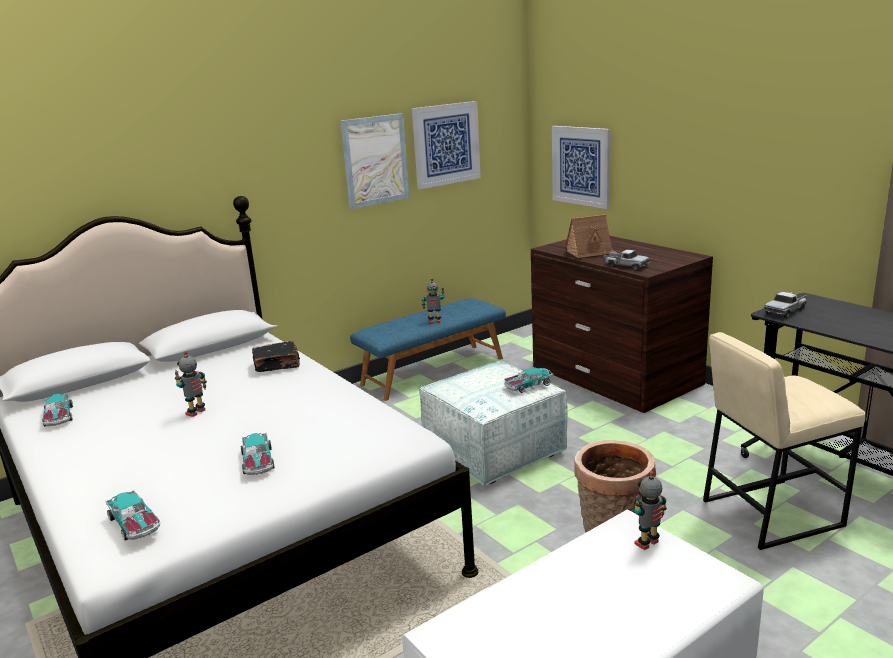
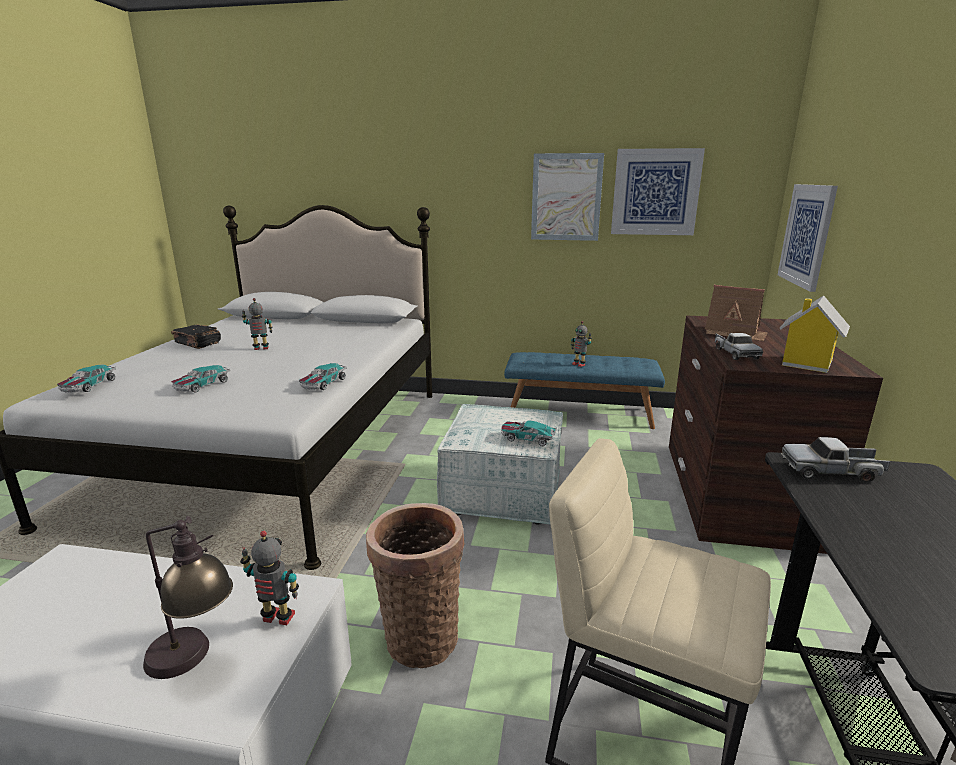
camera: 45 degrees right, 0 degrees up
toy car [42,393,73,427] -> toy car moved to [299,363,347,390]
black book [252,341,300,372] -> black book moved to [171,324,221,349]
none -> table lamp [143,516,233,679]
none -> toy house [780,295,850,373]

